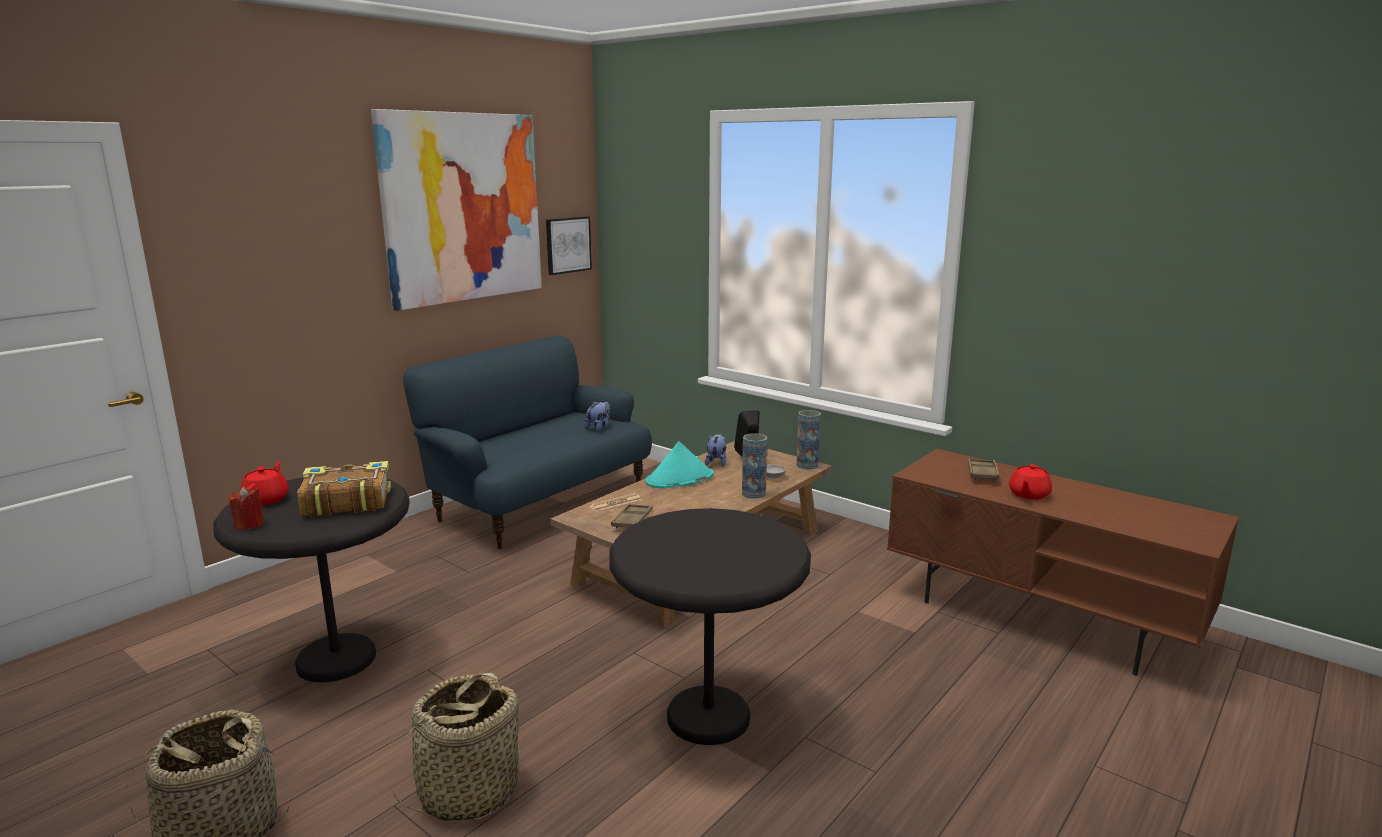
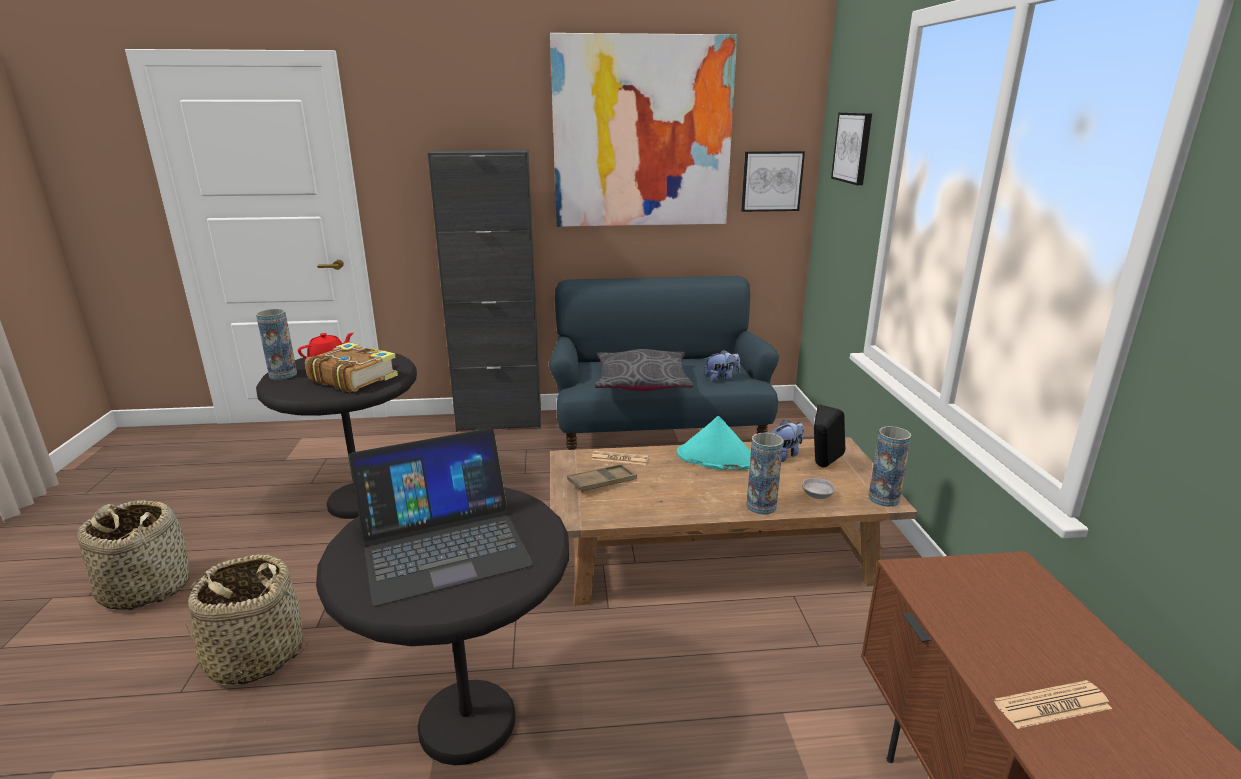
camera: 45 degrees right, 5 degrees up
red candle [229,486,264,530] -> vase [256,309,297,380]
brown tray [968,458,1000,482] -> none
red teapot [1009,464,1052,500] -> newspaper [994,680,1112,729]
none -> laptop [349,428,533,606]
none -> black cabinet [428,150,541,432]
none -> grey pillow [594,349,694,391]
none -> picture [831,113,872,185]

